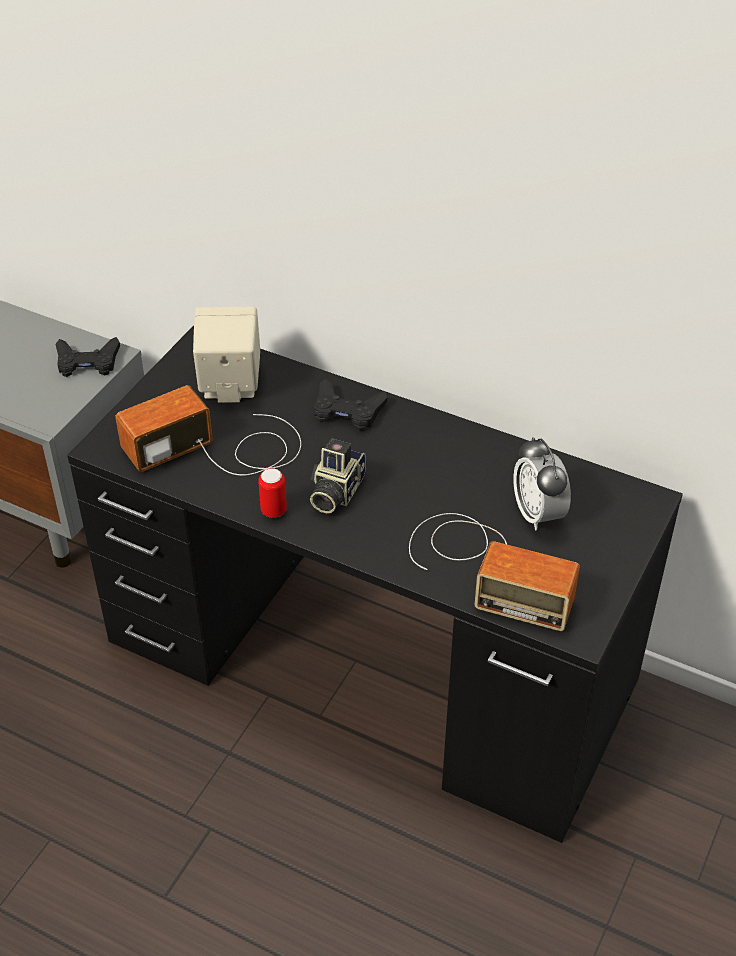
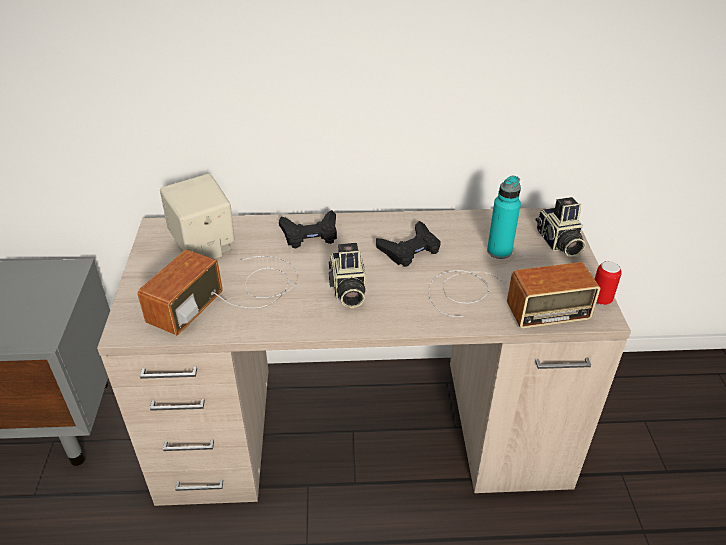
camera: 30 degrees left, 5 degrees down
black game controller [56,337,120,377] -> black game controller moved to [376,221,441,267]
black desk [67,326,683,843] -> beige desk [97,208,631,506]
can [258,468,287,518] -> can moved to [595,261,622,305]
alarm clock [513,437,571,530] -> turquoise bottle [487,176,521,259]
none -> camera [536,197,586,257]

